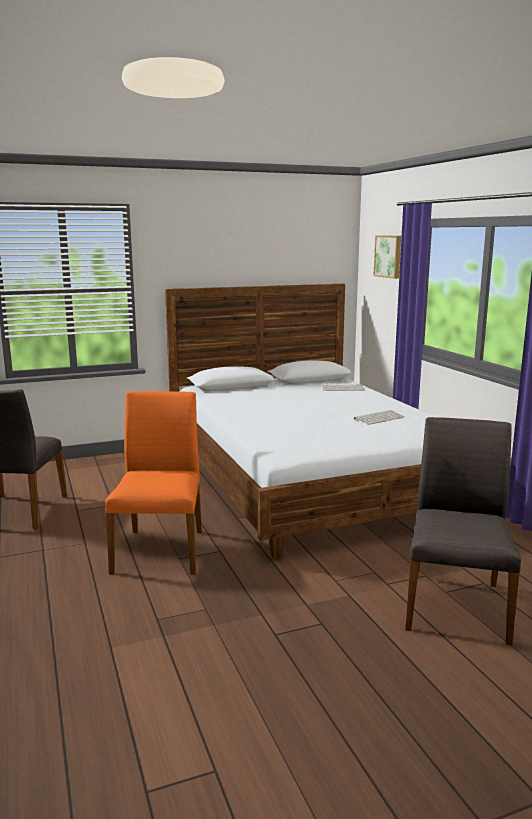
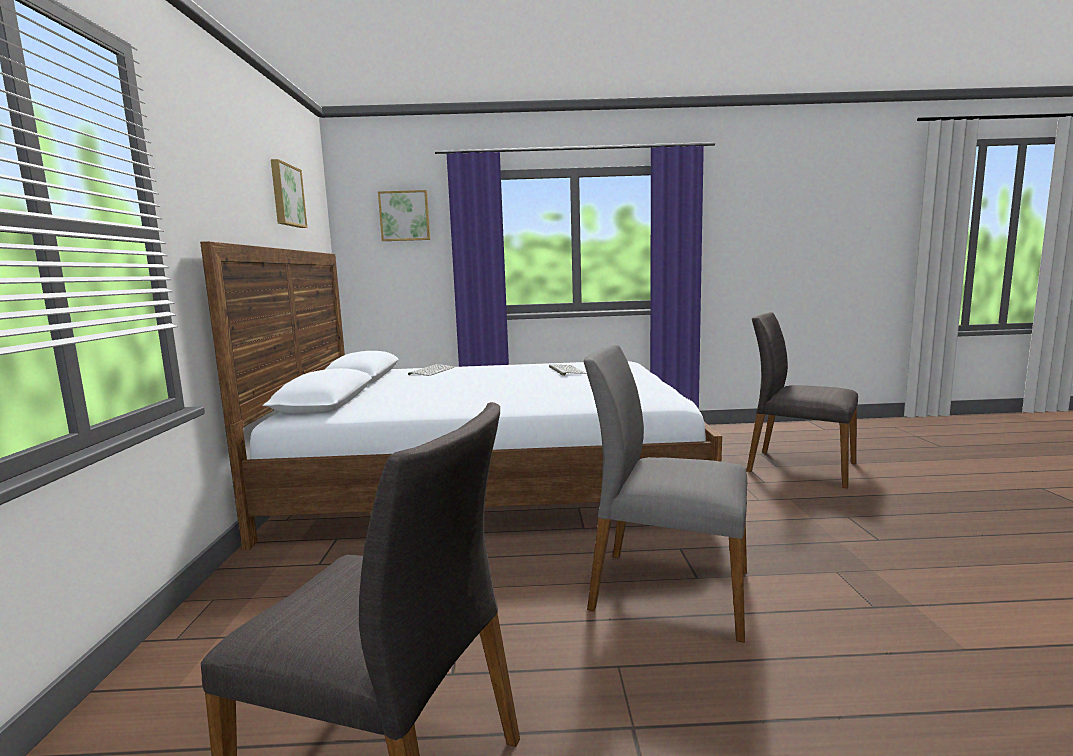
camera: 70 degrees left, 5 degrees down
orange chair [105,391,202,575] -> grey chair [584,345,747,643]
none -> picture [271,159,307,228]

